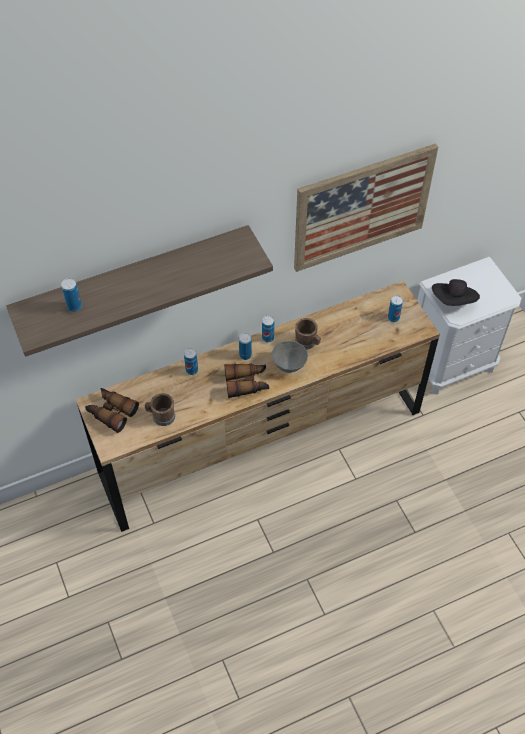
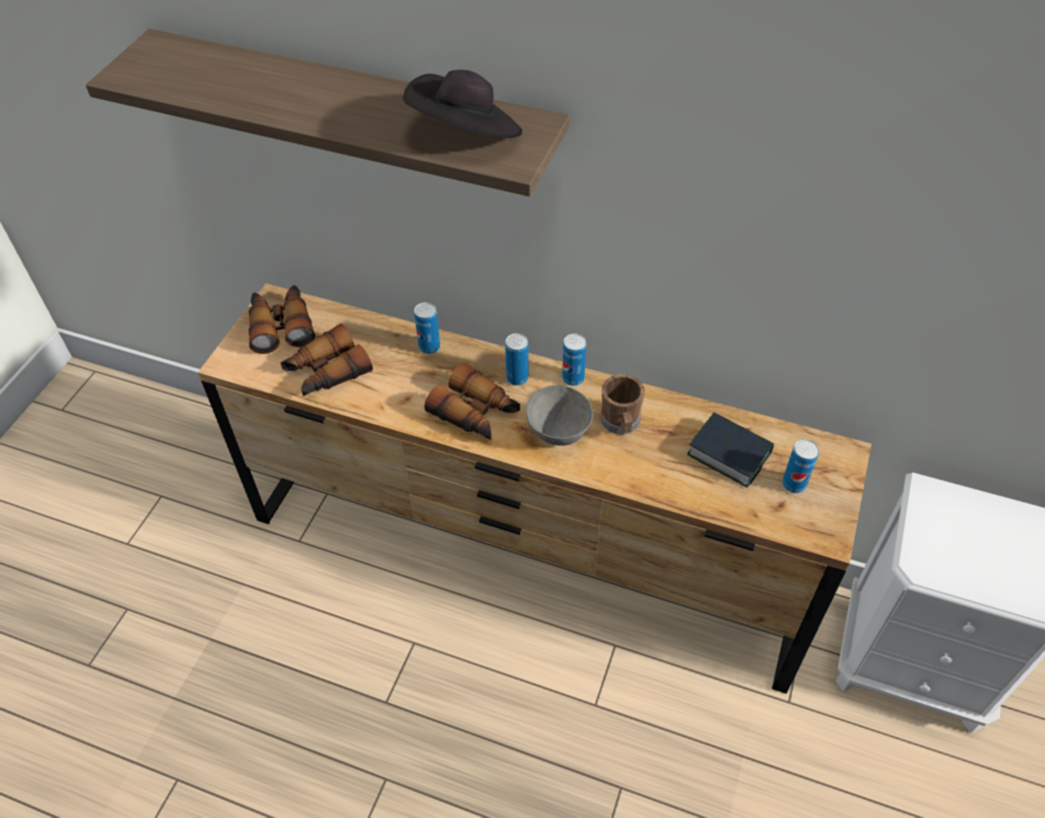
camera: 45 degrees right, 5 degrees down
can [61,278,82,312] -> none
brown mug [145,393,175,426] -> binoculars [280,324,373,396]
picture [294,143,438,272] -> none
black hat [432,279,480,306] -> black hat moved to [403,70,522,138]
none -> book [687,412,774,488]

